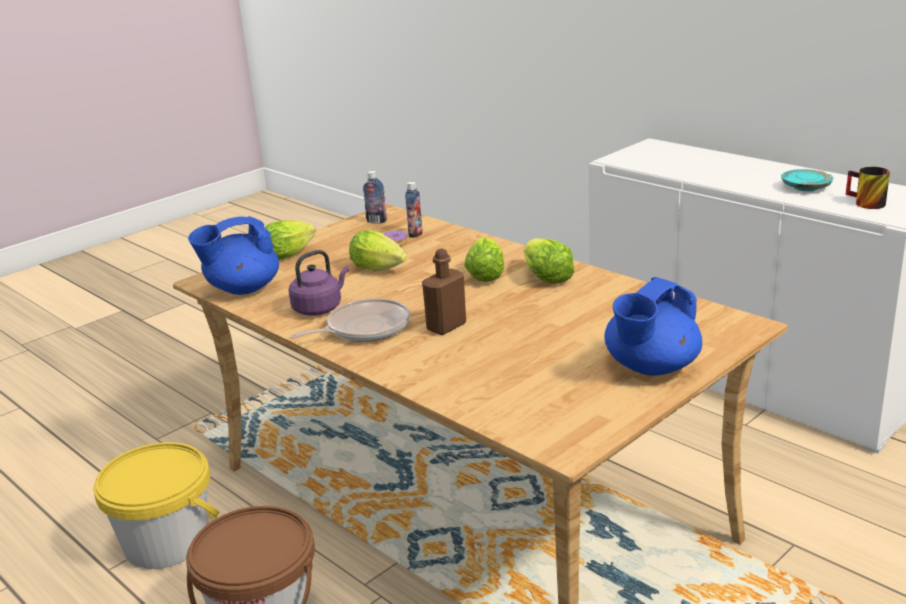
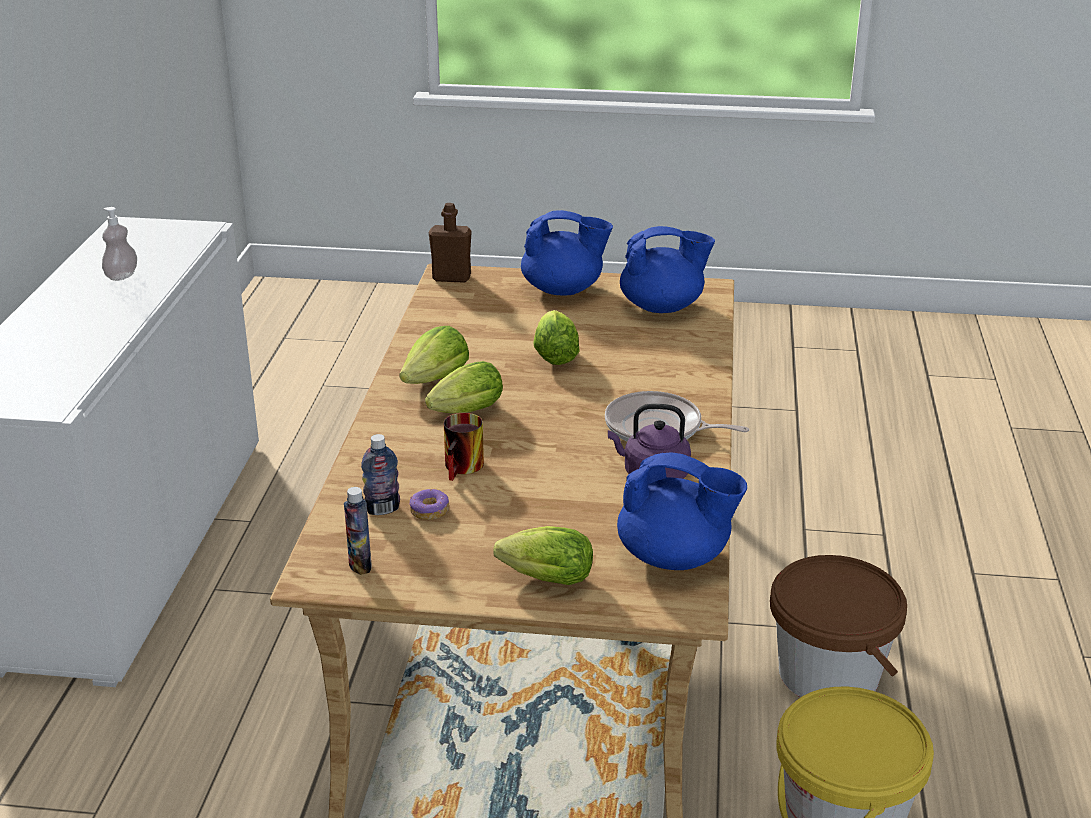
camera: 130 degrees left, 5 degrees up
lettuce [349,230,407,271] -> lettuce moved to [533,310,579,365]
brown bottle [422,249,466,335] -> brown bottle moved to [429,203,472,283]
turquoise plate [781,169,833,191] -> soap dispenser [102,207,137,281]
mug [846,167,890,209] -> mug moved to [444,413,484,481]
none -> blue teapot [620,226,715,313]

